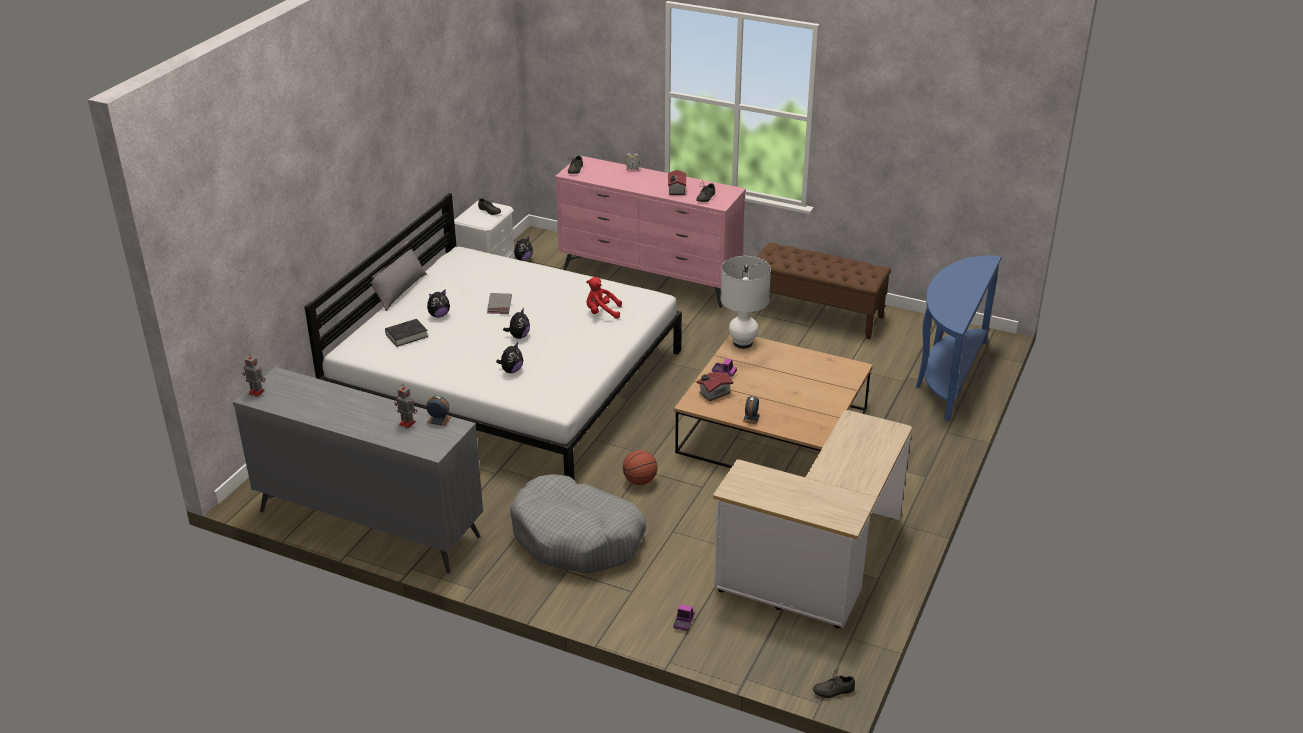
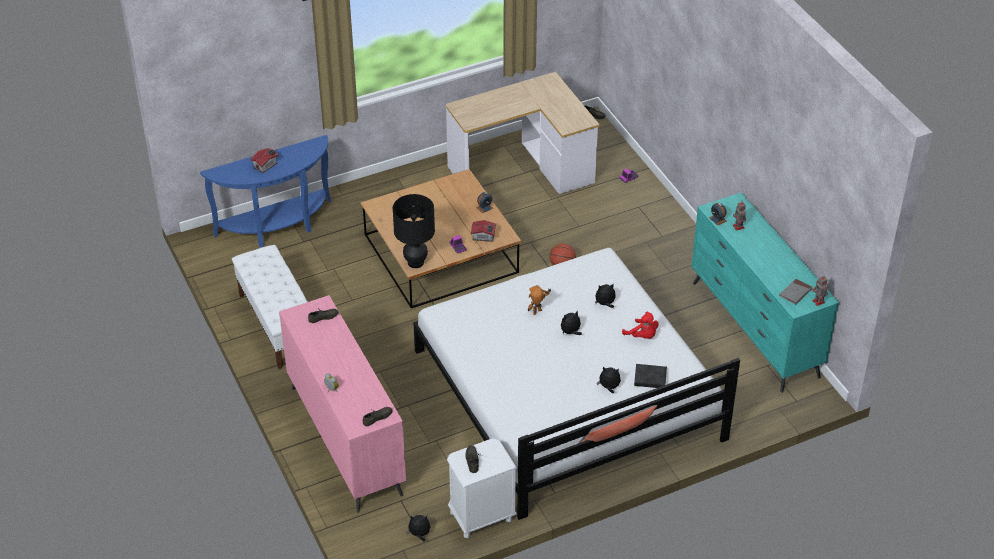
camera: 140 degrees left, 10 degrees up
grey dresser [233,367,483,574] -> turquoise dresser [691,193,839,393]
grey book [487,293,512,314] -> grey book moved to [779,279,812,304]
grey dog bed [510,474,646,574] -> none
red plush toy [586,277,622,319] -> red plush toy moved to [622,312,659,339]
toy house [668,170,686,195] -> toy house moved to [250,148,278,173]
white table lamp [720,256,771,349] -> black table lamp [393,194,435,268]
brown bench [754,243,891,339] -> white bench [232,245,308,369]
none -> toy robot [528,285,551,315]

